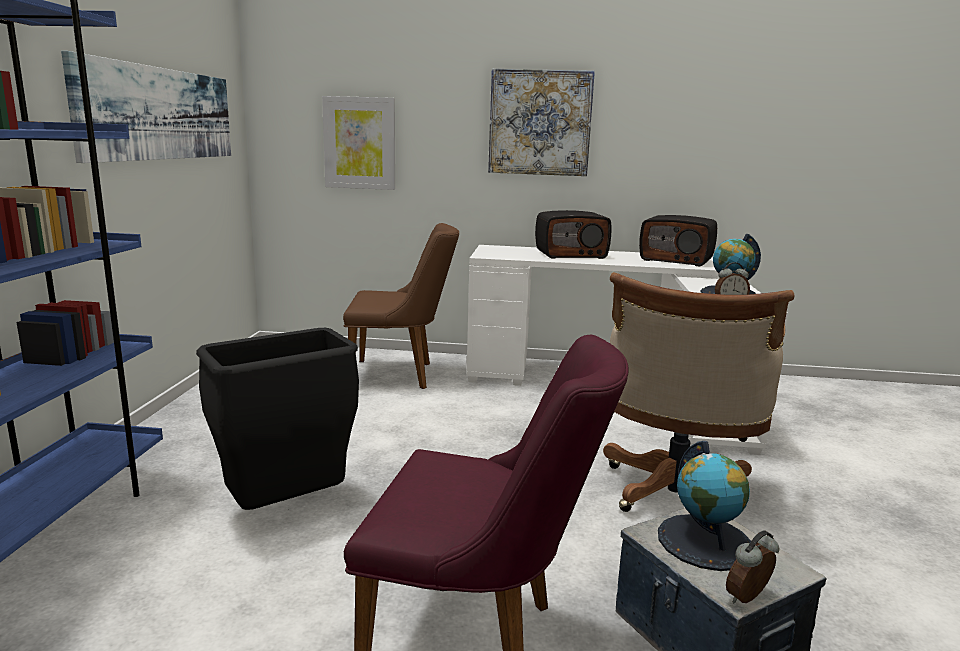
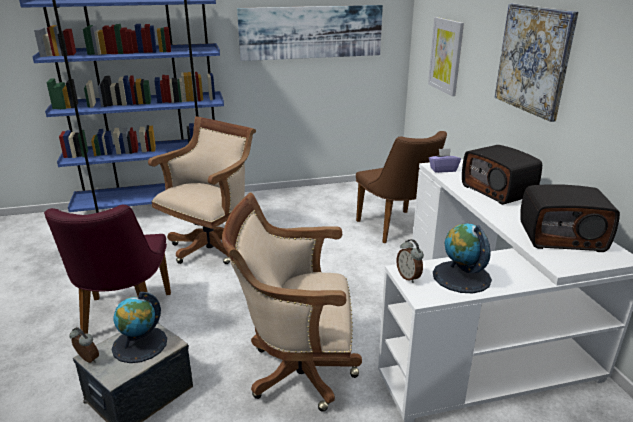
camera: 70 degrees right, 10 degrees up
black trash can [196,328,359,510] -> office chair [148,116,256,264]
radio [639,215,717,266] -> radio turned 90 degrees counterclockwise [520,184,620,252]
none -> purple tissue box [429,148,461,173]

